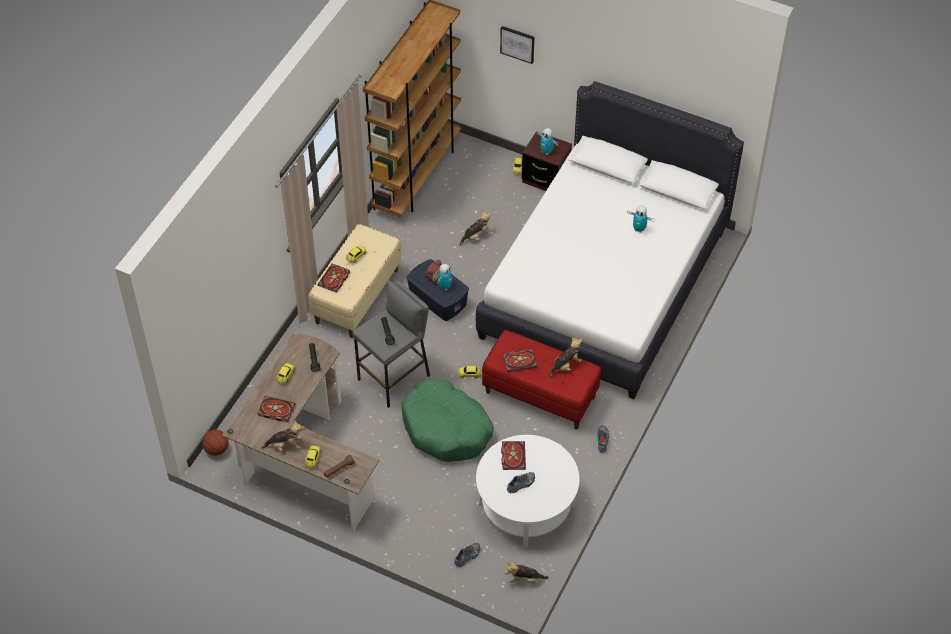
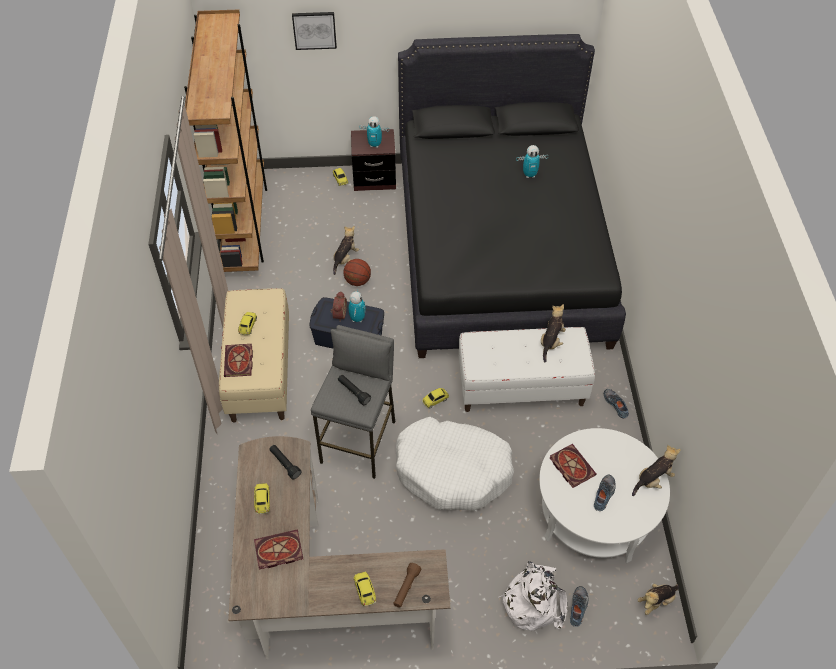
camera: 30 degrees left, 0 degrees up
basketball [202,430,228,456] -> basketball moved to [343,259,371,286]
plush toy [262,421,305,451] -> plush toy moved to [632,445,681,496]
green dog bed [402,379,494,462] -> white dog bed [396,417,514,510]
white bed [476,81,744,399] -> black bed [398,34,626,358]
red bench [482,330,601,429] -> white bench [459,327,595,412]
book [502,349,537,372] -> none
none -> white backpack [498,561,567,631]

